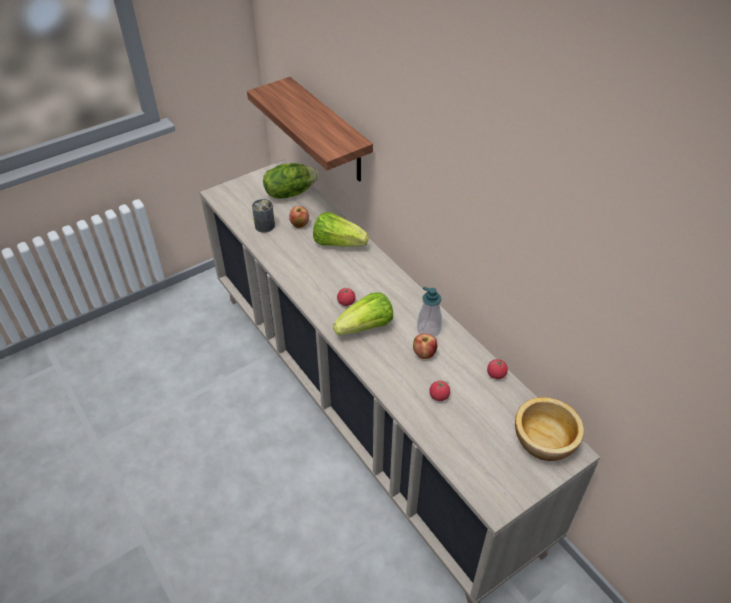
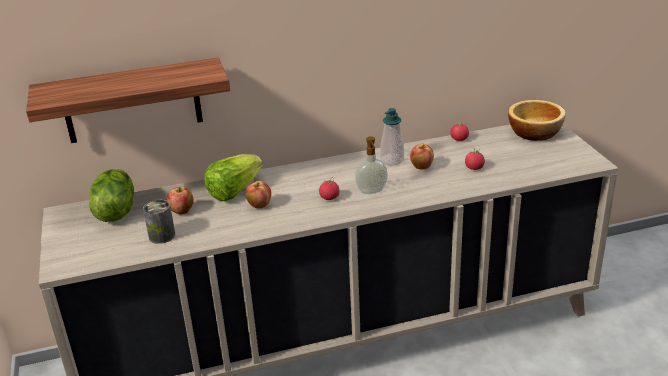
camera: 70 degrees left, 15 degrees down
lettuce [333,292,393,335] -> soap dispenser [355,136,388,194]
none -> apple [245,181,271,209]

